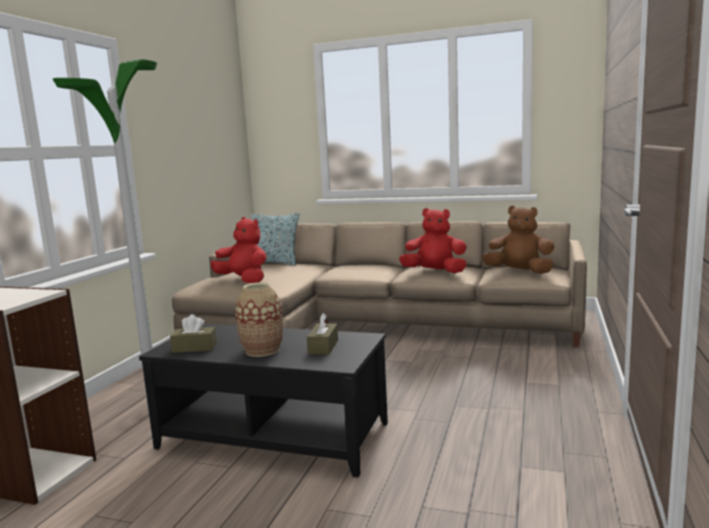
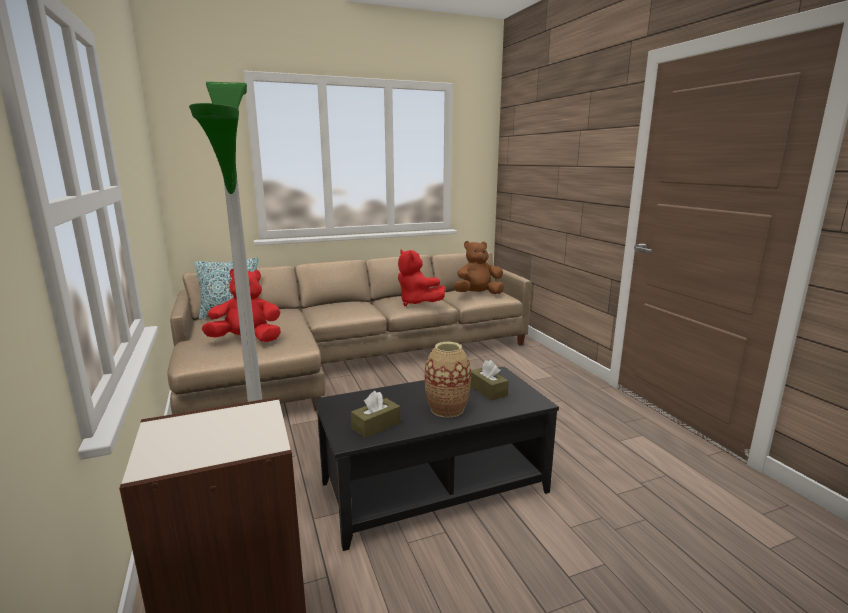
camera: 40 degrees left, 5 degrees up
red plush toy [399,208,467,273] -> red plush toy turned 105 degrees counterclockwise [398,250,445,306]

